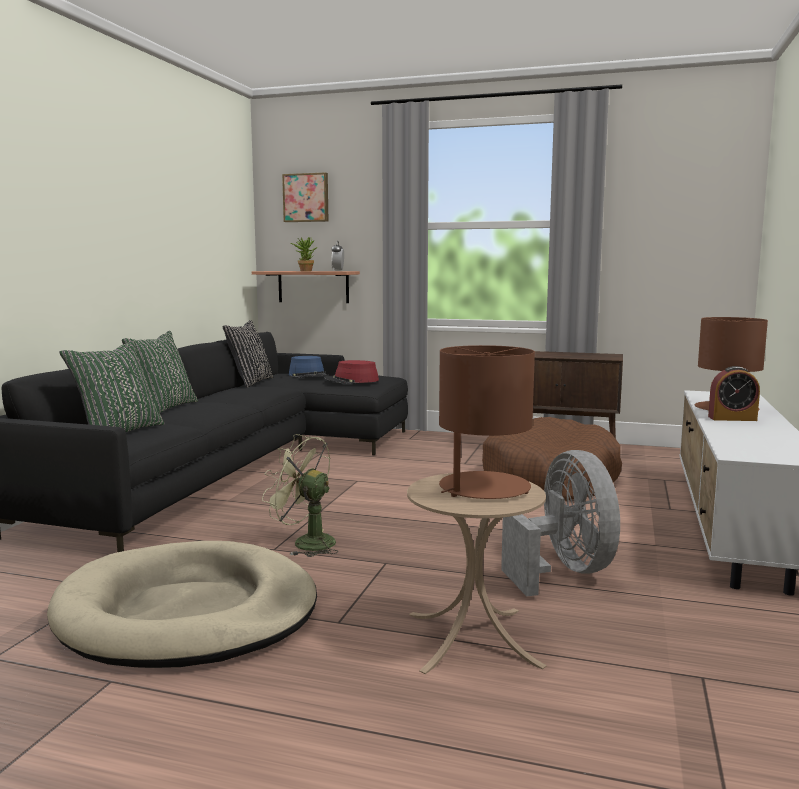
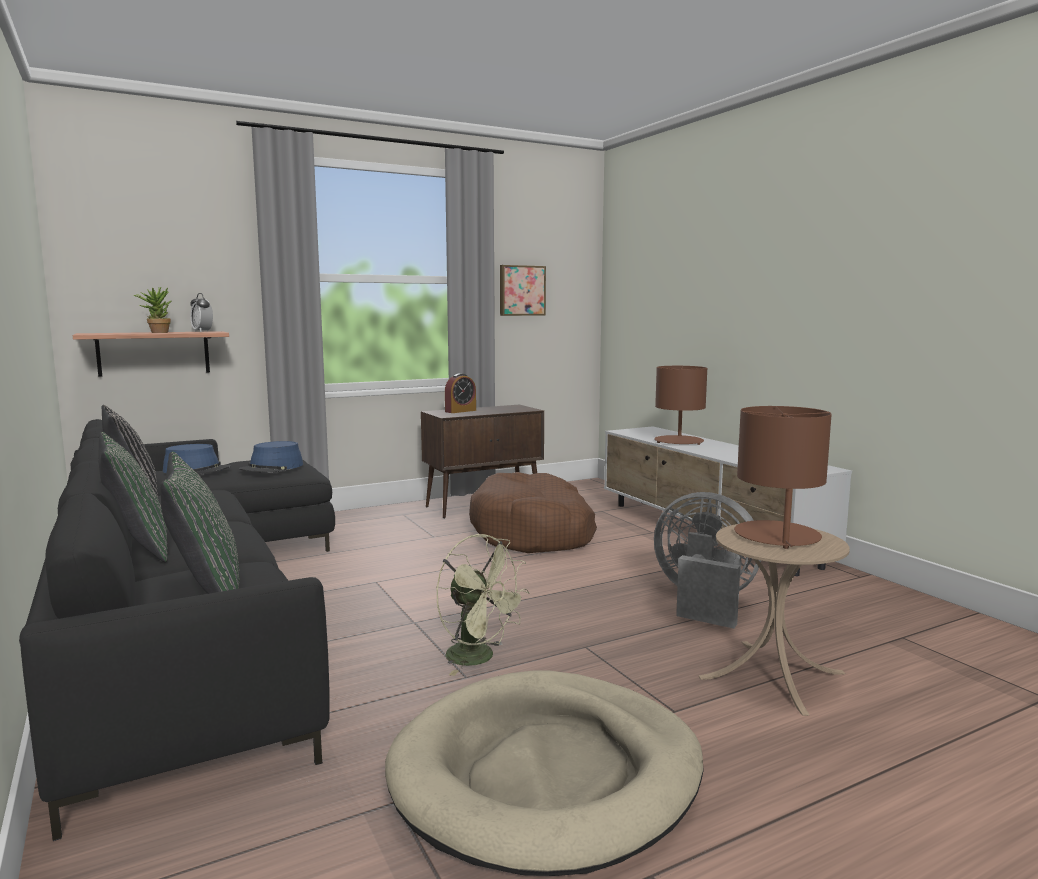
camera: 45 degrees left, 0 degrees up
green fan [262,434,338,557] -> green fan turned 120 degrees counterclockwise [436,534,529,676]
picture [282,172,328,222] -> picture moved to [500,265,546,316]
red hat [324,360,379,384] -> blue hat [239,441,303,473]
alarm clock [708,366,760,421] -> alarm clock moved to [445,373,476,413]

